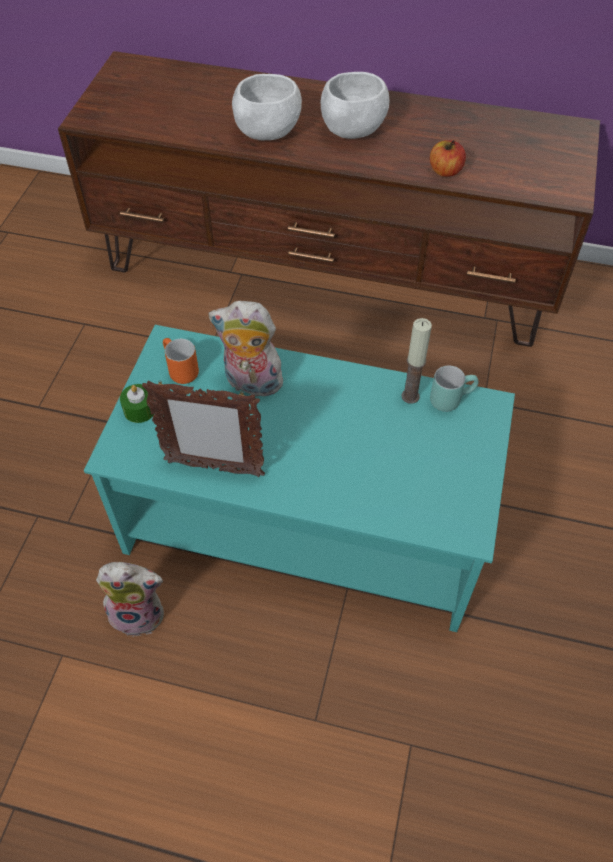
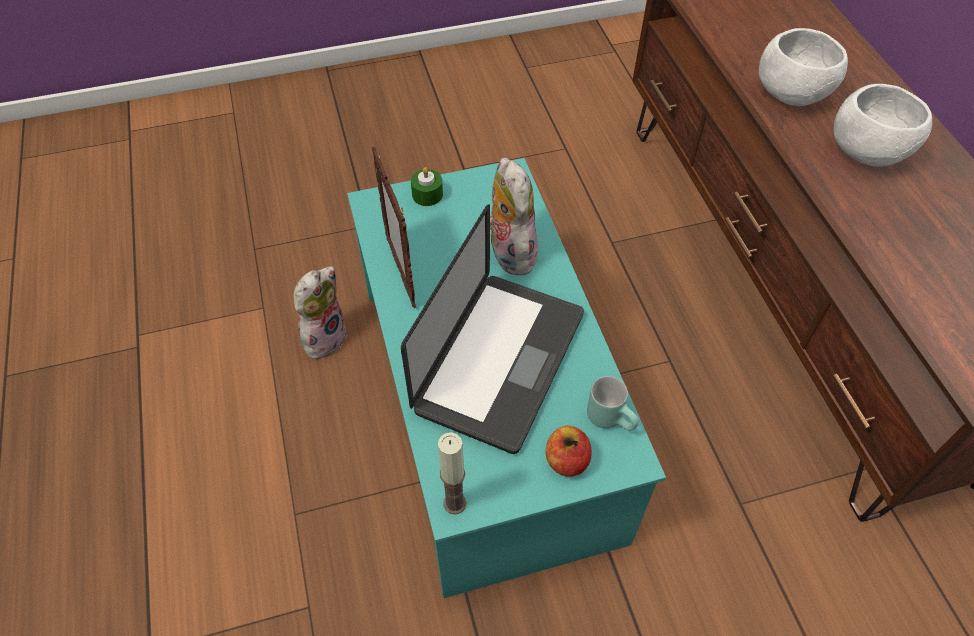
camera: 60 degrees right, 0 degrees up
plush toy [96,562,164,637] -> plush toy turned 120 degrees counterclockwise [293,267,348,360]
orange mug [163,338,199,384] -> none
candle [401,318,432,404] -> candle moved to [438,432,466,514]
apple [430,140,466,177] -> apple moved to [546,426,591,477]
none -> laptop [401,204,584,454]

